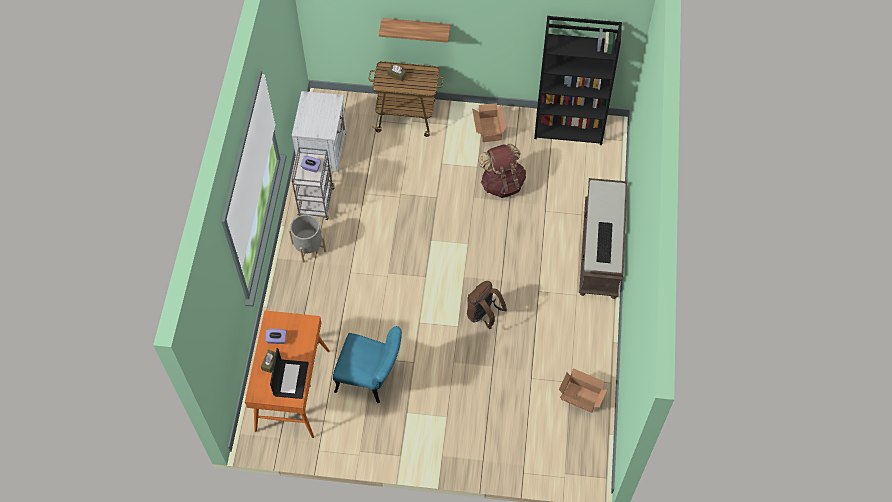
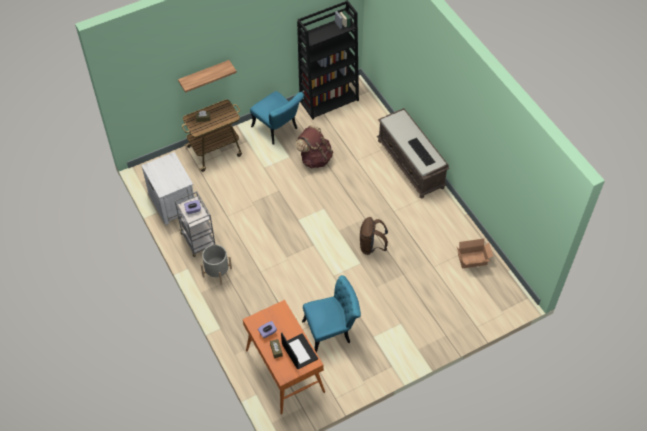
camera: 35 degrees left, 5 degrees down
cardboard box [472,103,506,142] -> turquoise chair [250,91,304,145]

